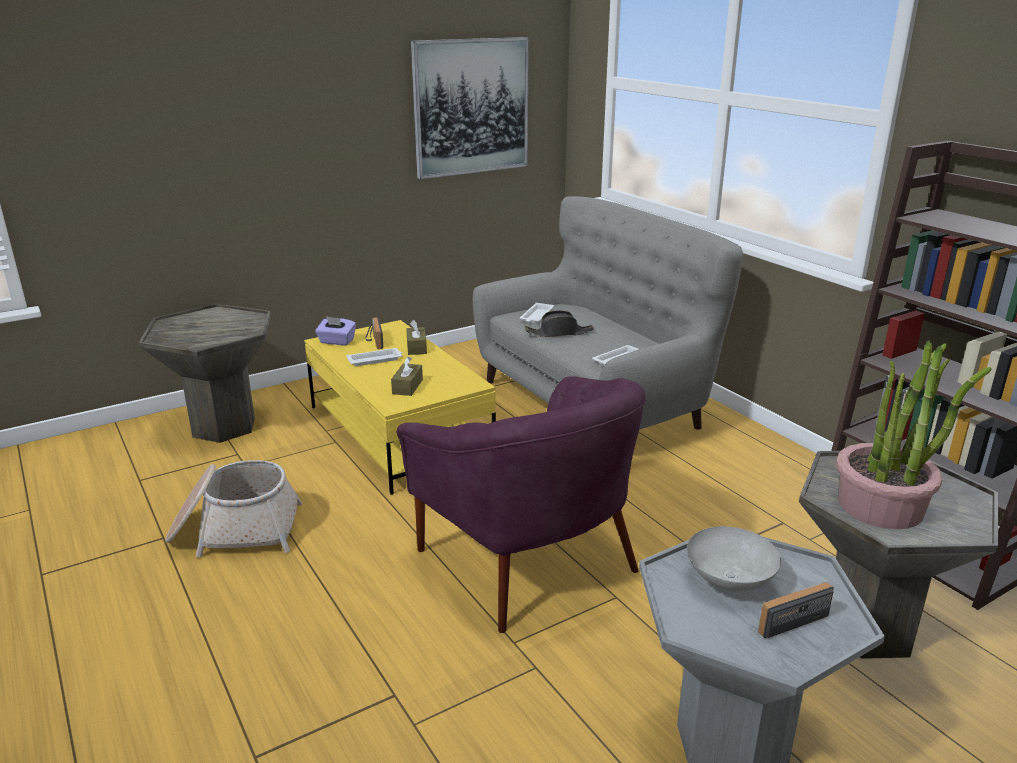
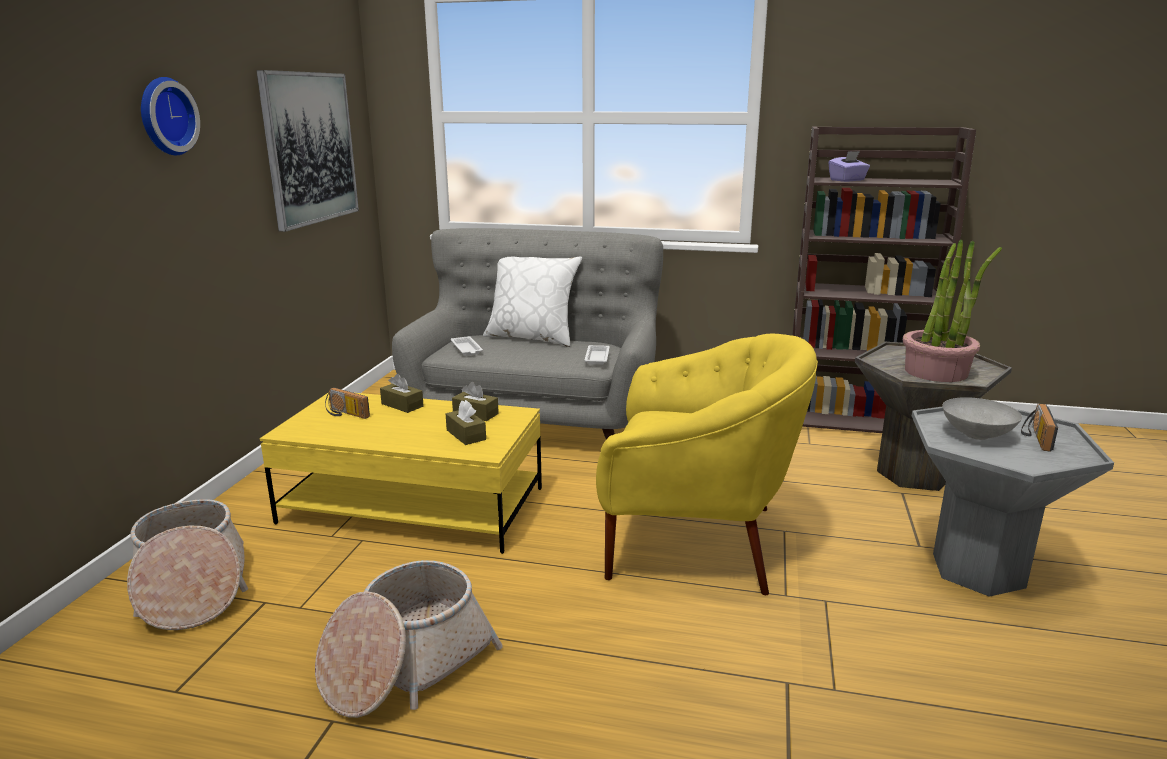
camera: 45 degrees left, 5 degrees down
grey side table [139,303,271,443] -> basket [127,499,248,630]
purple tissue box [315,316,356,346] -> purple tissue box moved to [828,151,870,182]
white tray [346,348,402,366] -> none
purple armchair [396,376,646,633] -> yellow armchair [596,334,818,595]
black hat [524,310,594,337] -> none
none -> wall clock [141,77,200,155]
none -> brown tissue box [452,382,499,421]
none -> white pillow [483,256,582,347]

